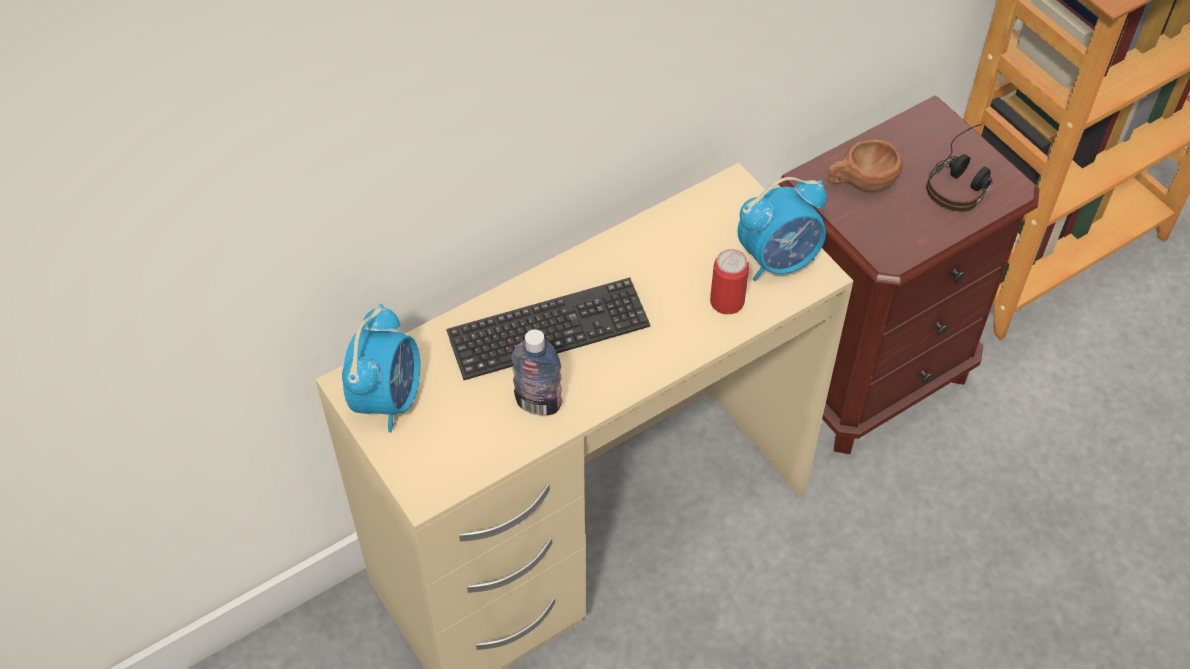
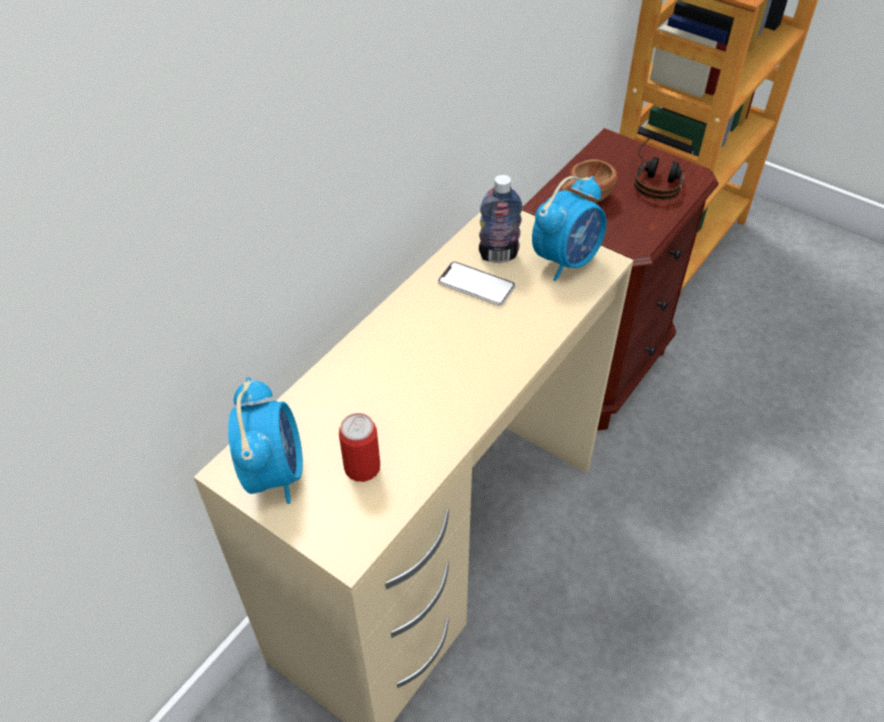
camera: 20 degrees left, 5 degrees down
keyboard [446,277,650,380] -> none
bottle [511,329,563,416] -> bottle moved to [479,175,523,263]
can [710,249,749,314] -> can moved to [339,413,380,482]
none -> phone [438,262,515,306]

